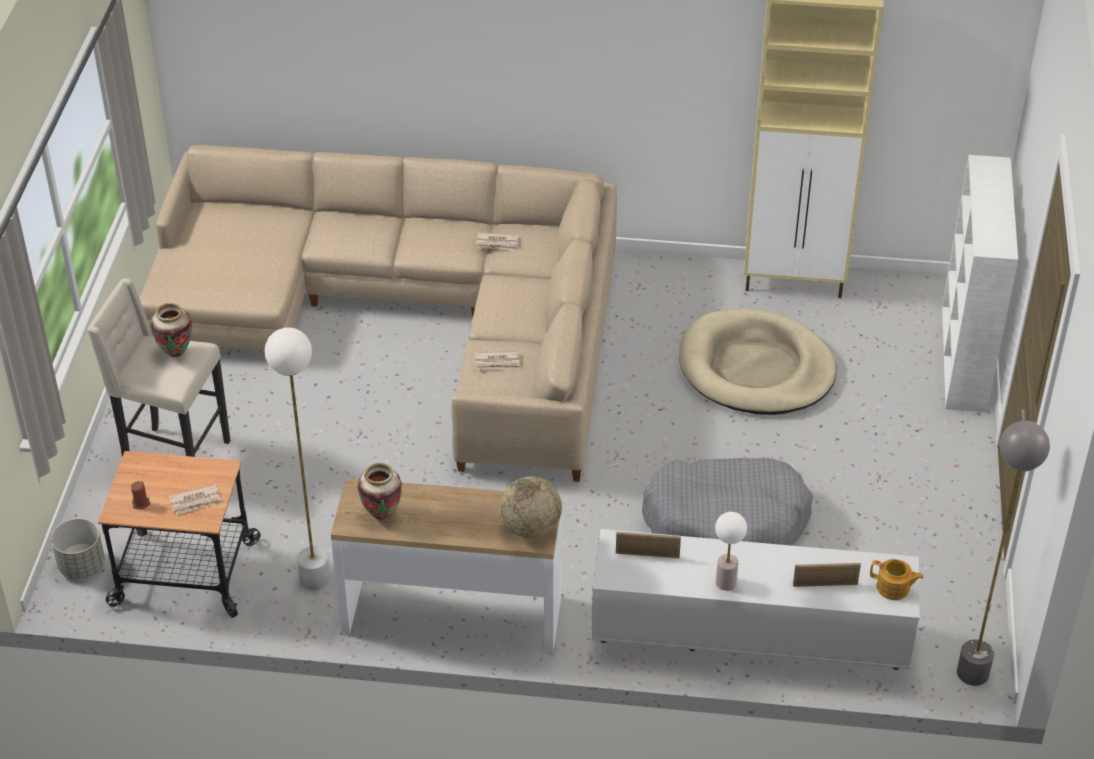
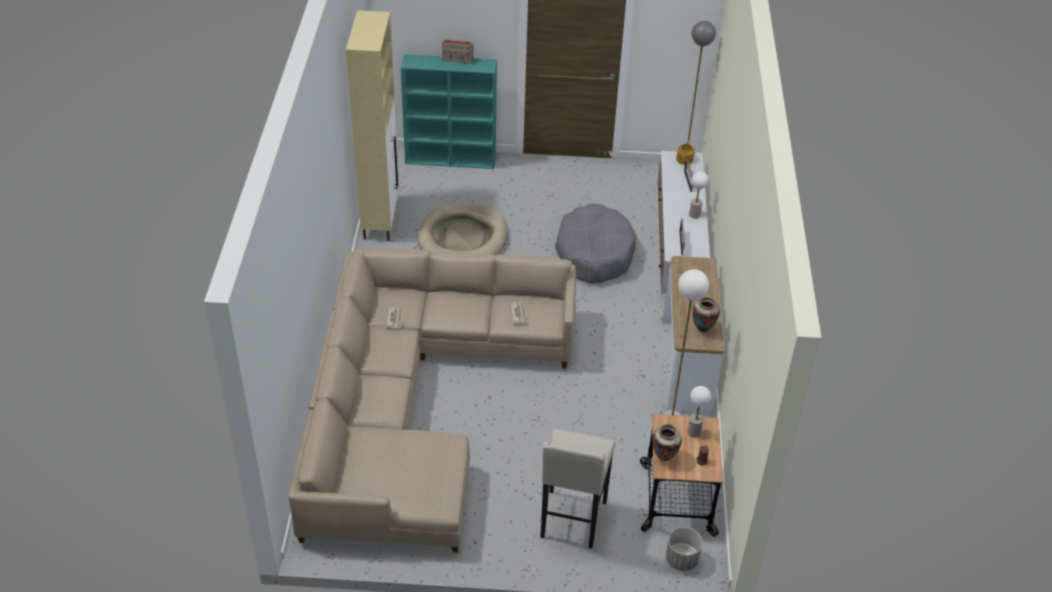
camera: 95 degrees left, 0 degrees up
vase [151,303,192,357] -> vase moved to [652,424,682,461]
newspaper [169,484,223,515] -> table lamp [688,386,711,438]
globe [500,476,562,539] -> none
white bookcase [942,155,1018,413] -> turquoise bookcase [401,54,497,169]
none -> radio [442,37,473,63]

